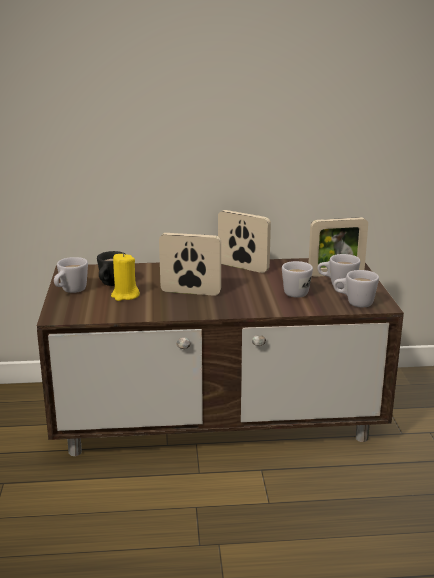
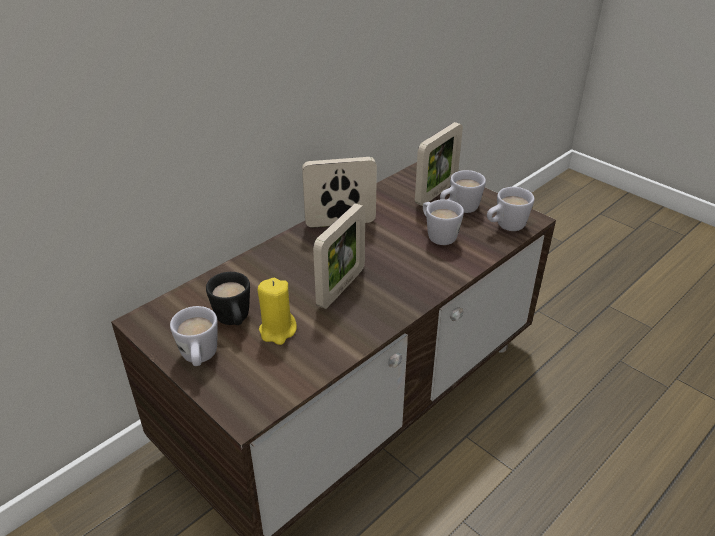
camera: 40 degrees left, 15 degrees up
picture frame [159,233,221,296] -> picture frame turned 150 degrees clockwise [313,204,365,309]

